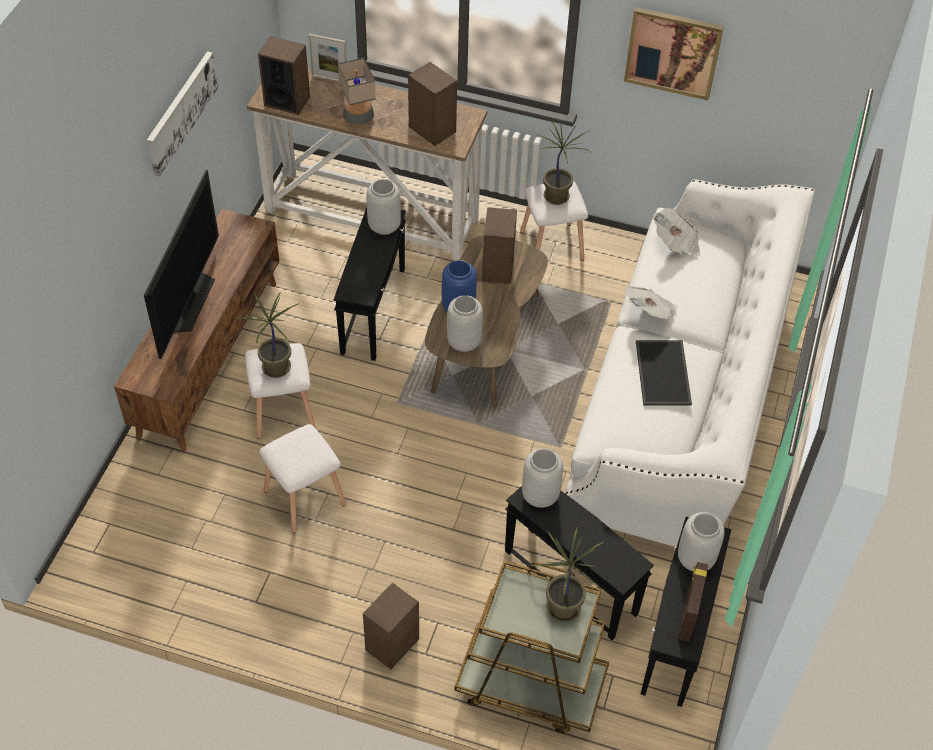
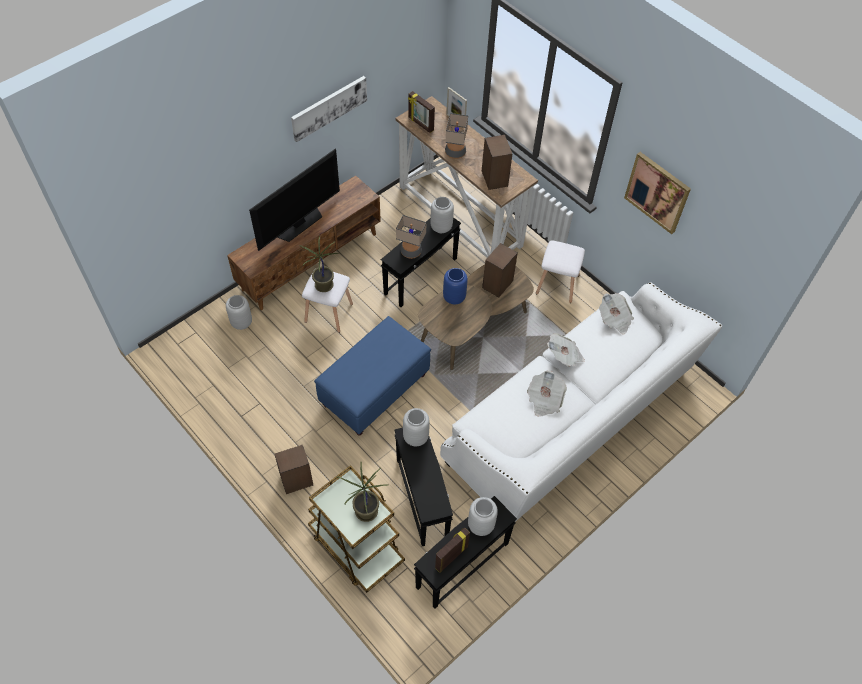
camera: 30 degrees right, 5 degrees up
speaker [258,36,310,115] -> picture frame [408,91,435,133]
white stool [259,424,346,533] -> none
grey vase [447,295,483,352] -> grey vase moved to [226,295,252,330]
potted plant [537,121,590,205] -> none
tray [636,340,692,406] -> newspaper [527,371,567,417]
none -> blue ottoman [314,316,431,435]
none -> table lamp [396,215,427,259]

